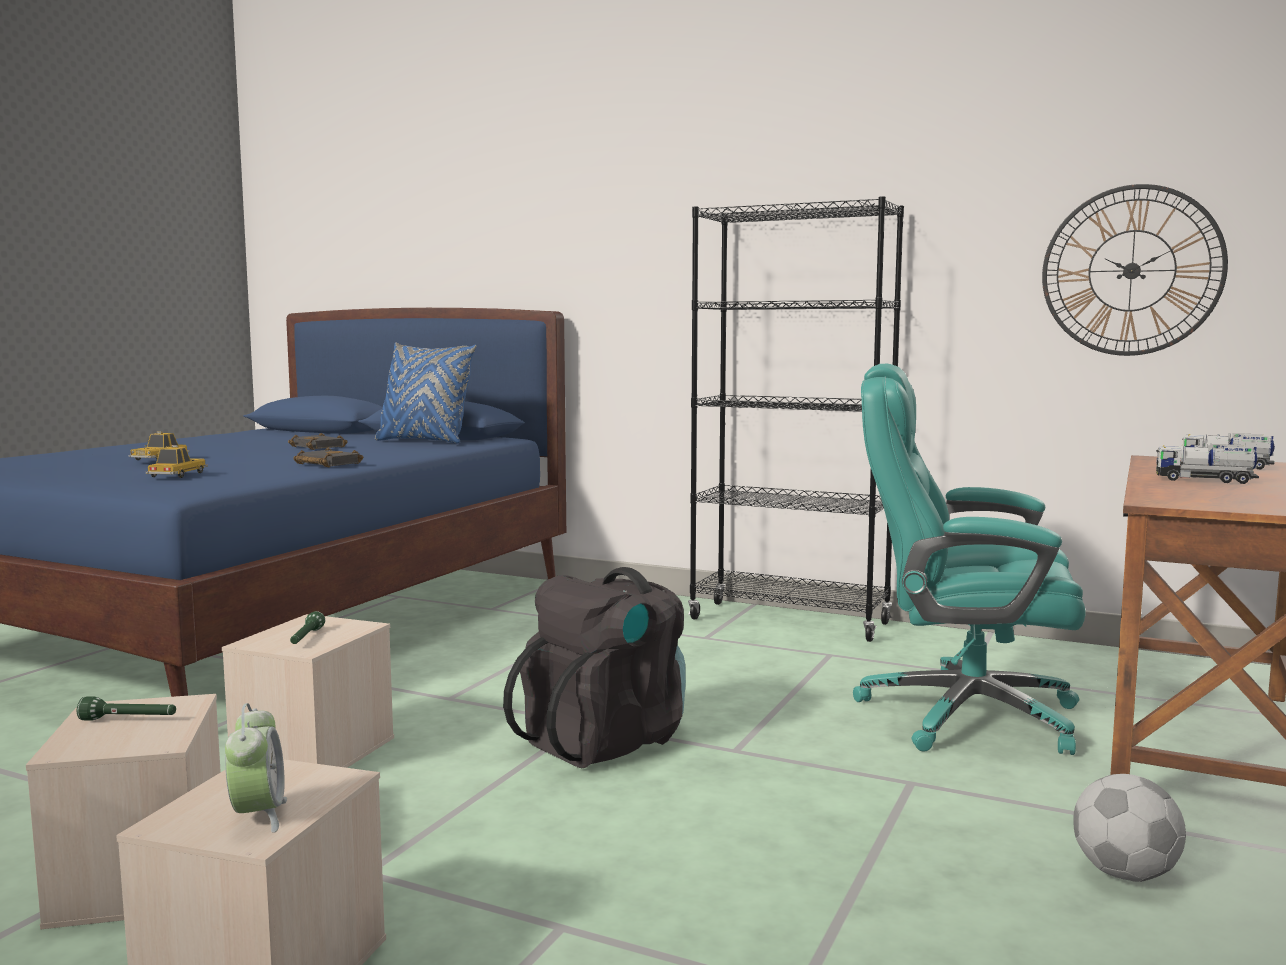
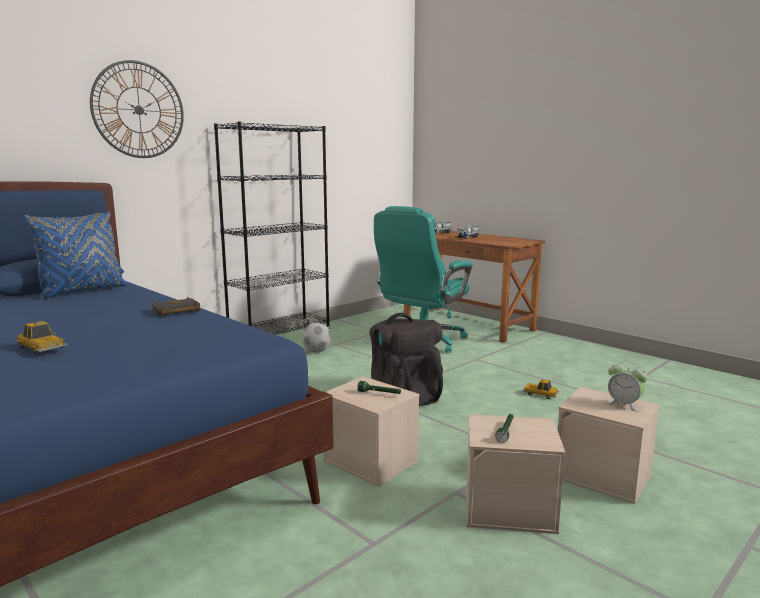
camera: 70 degrees left, 5 degrees up
toy car [145,445,208,478] -> toy car moved to [523,379,559,399]
alarm clock [225,703,287,833] -> alarm clock turned 150 degrees counterclockwise [606,361,648,412]
black book [288,433,348,450] -> none
wall clock [1042,184,1228,356] -> wall clock moved to [90,60,184,158]
football [1073,774,1186,882] -> football moved to [302,323,331,353]

